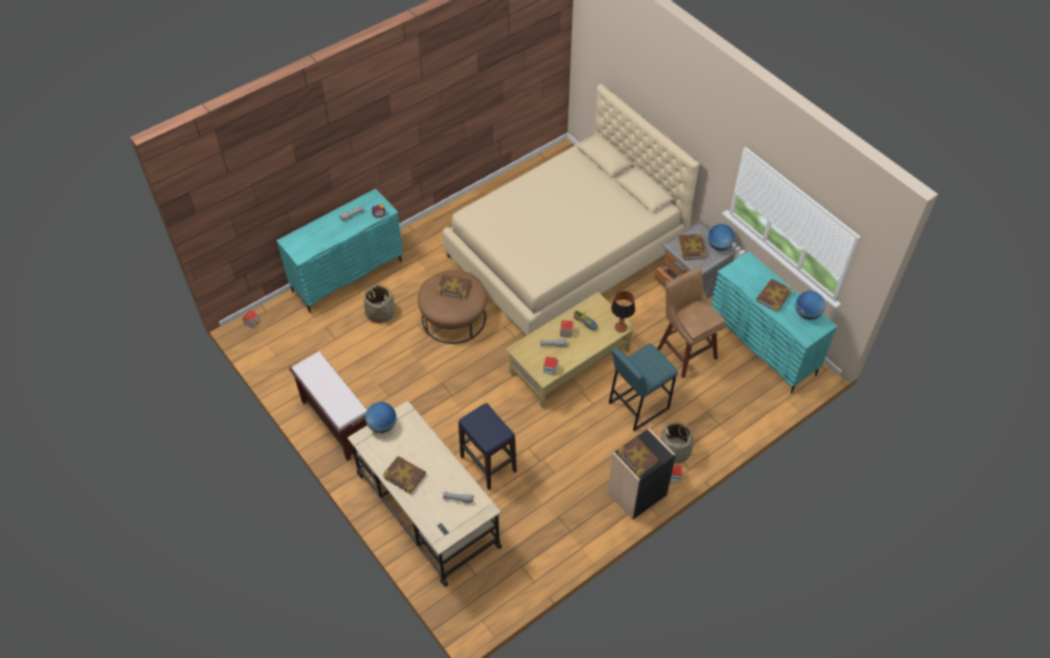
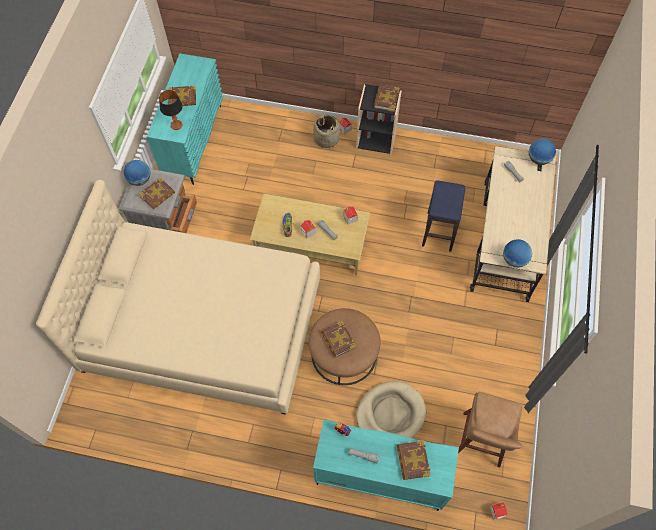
camera: 130 degrees left, 10 degrees up
brown bench [289,352,367,461] -> none
basket [364,285,395,323] -> beige dog bed [356,381,426,438]
book [383,456,426,494] -> book moved to [397,440,431,480]
turquoise stool [609,343,678,431] -> none
table lamp [611,291,635,332] -> table lamp moved to [159,90,183,130]
brown stool [657,268,726,378] -> brown stool moved to [458,392,522,468]
globe [795,291,825,320] -> globe moved to [529,139,556,165]

